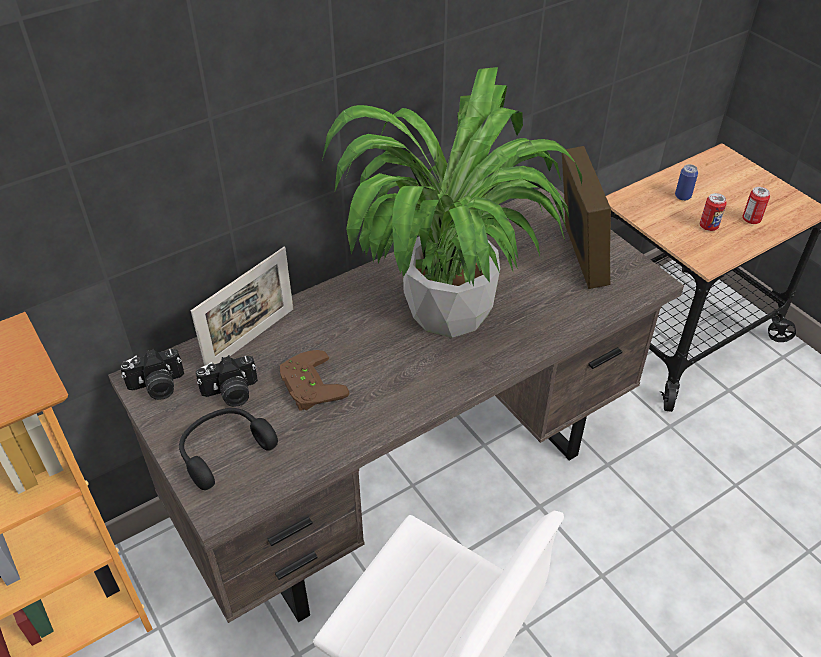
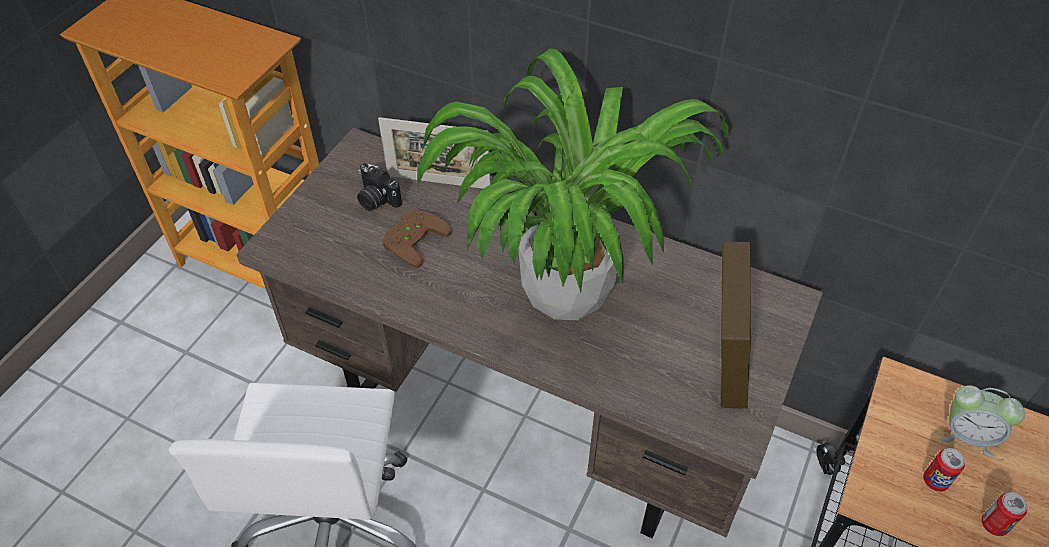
camera: 60 degrees right, 5 degrees up
camera [120,349,184,400] -> none
black headphones [179,408,278,490] -> none
picture frame [562,146,611,289] -> picture frame turned 45 degrees counterclockwise [721,242,751,409]
can [675,164,698,201] -> alarm clock [939,385,1025,457]

